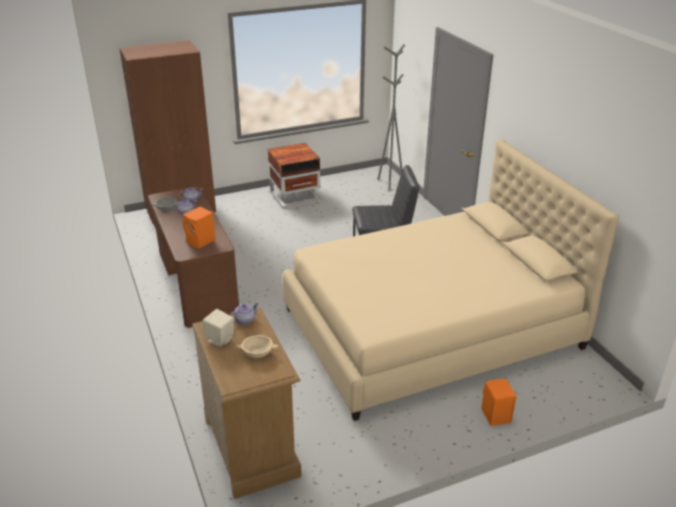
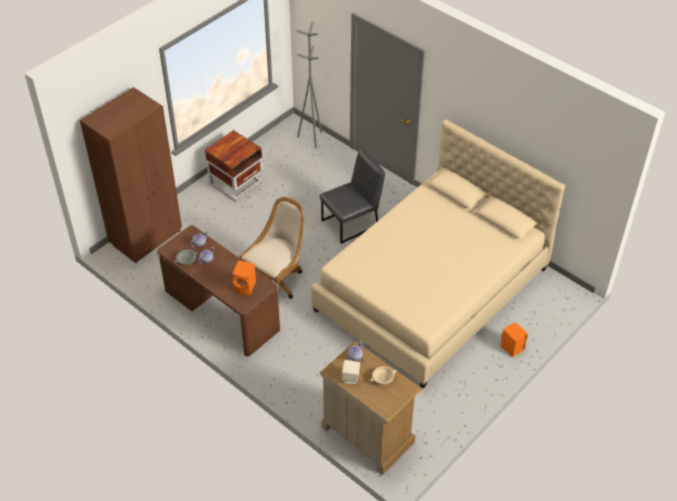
camera: 25 degrees left, 15 degrees up
none -> office chair [239,197,304,299]

